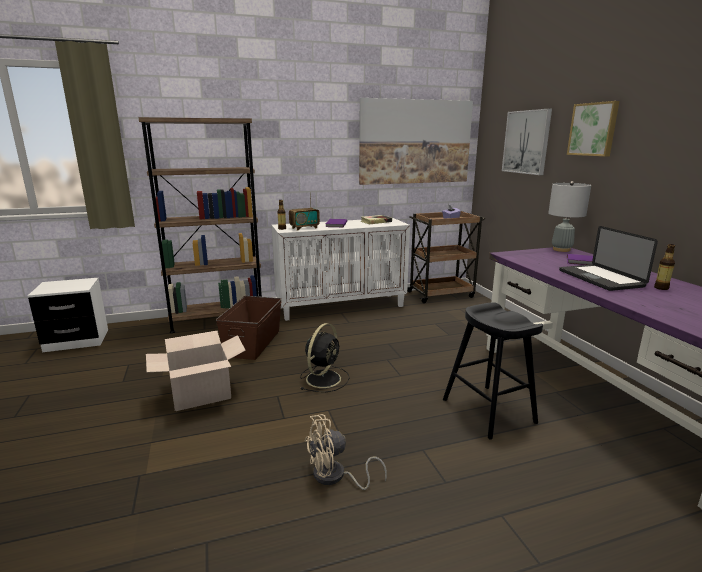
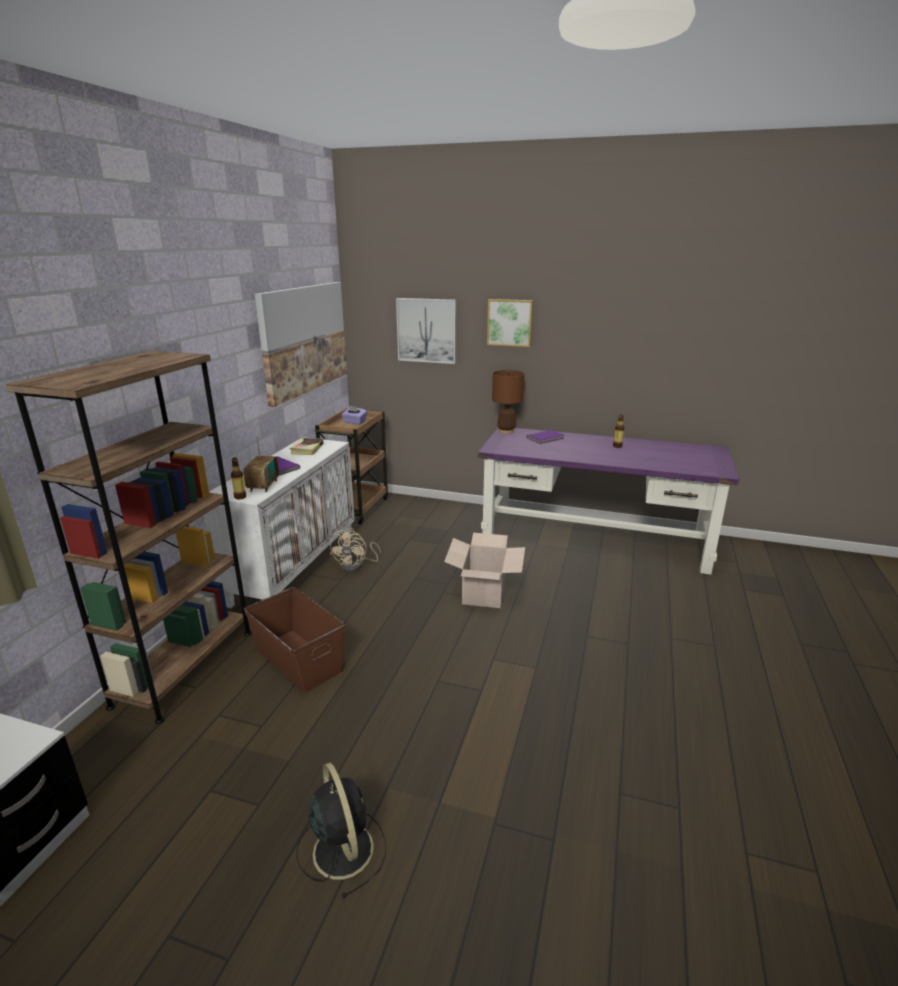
camera: 55 degrees left, 5 degrees up
cardboard box [146,331,246,411] -> cardboard box moved to [444,533,525,608]
black fan [300,323,350,392] -> black fan moved to [296,763,386,899]
beige fan [305,414,387,490] -> beige fan moved to [330,528,381,572]
black stool [443,302,543,440] -> none
grey table lamp [548,181,591,252] -> brown table lamp [492,370,525,434]
laptop [559,226,658,291] -> none

